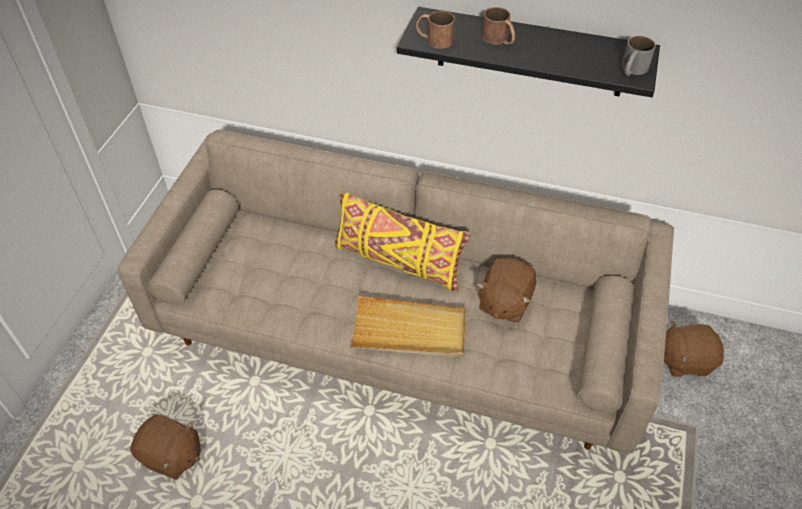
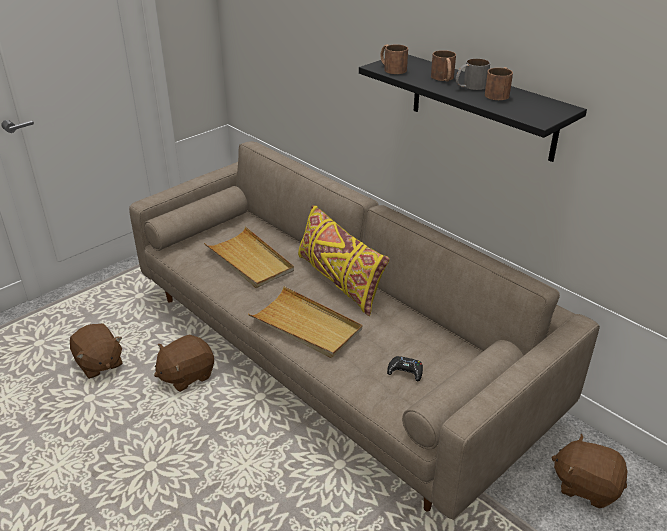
camera: 30 degrees right, 15 degrees down
brown plush toy [477,258,536,322] -> brown plush toy moved to [154,335,214,392]
grey mug [621,36,656,76] -> grey mug moved to [456,58,490,90]
none -> beige tray [204,226,294,288]
none -> black game controller [387,356,423,381]
none -> brown mug [485,67,513,100]

